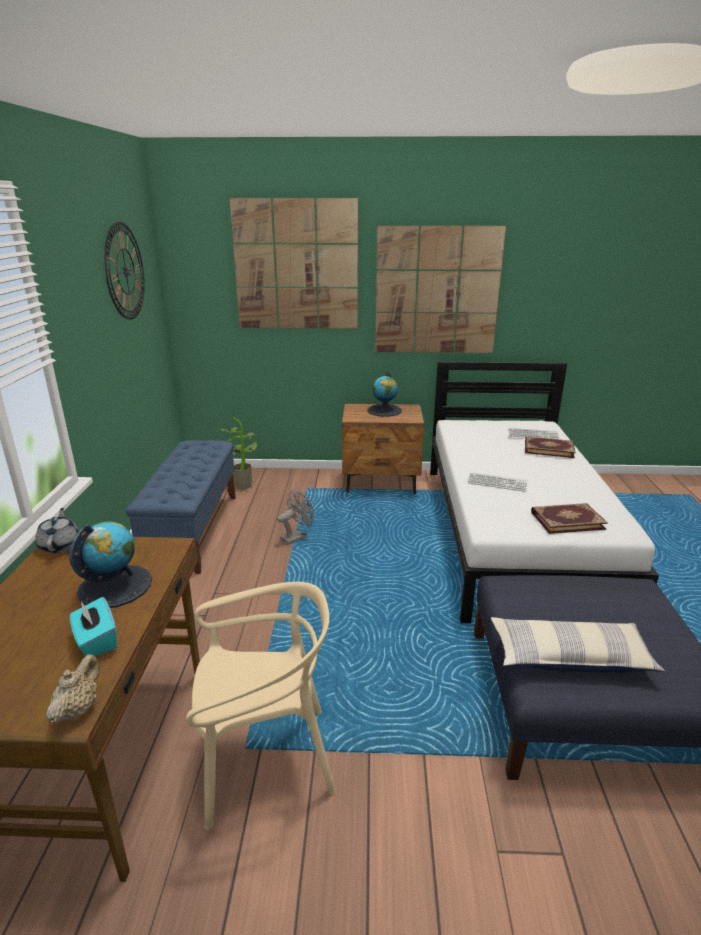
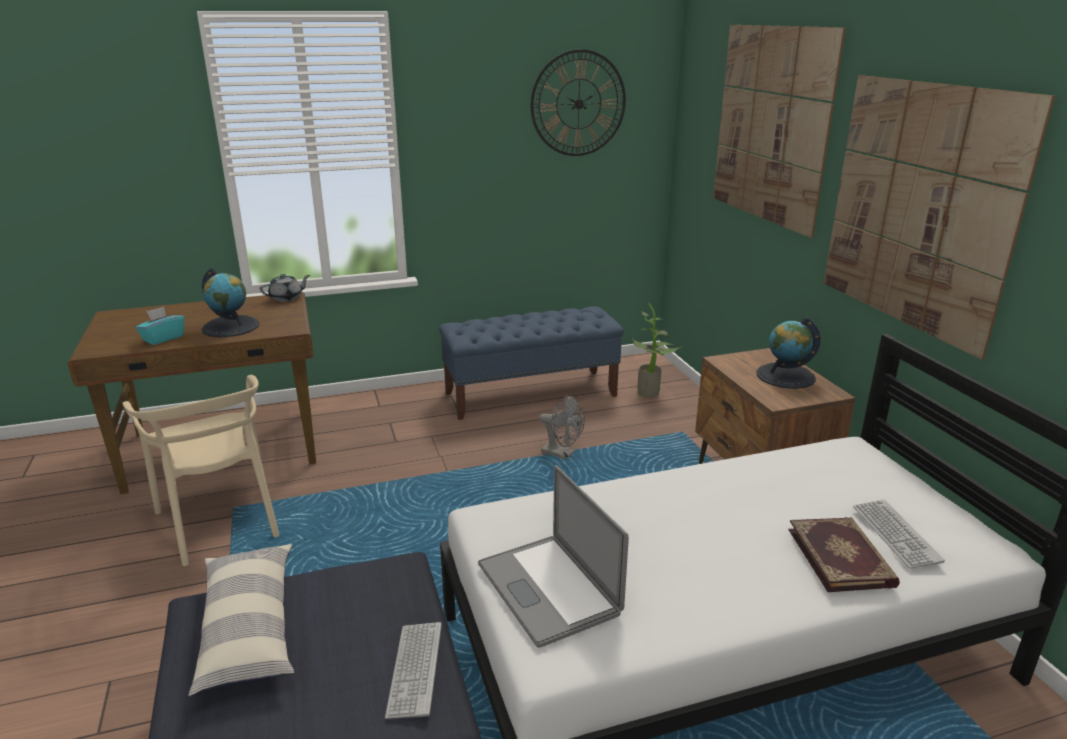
camera: 70 degrees right, 0 degrees up
beige teapot [46,655,100,723] -> none
keyboard [467,472,528,492] -> keyboard moved to [385,622,442,719]
book [531,503,608,534] -> laptop [478,465,629,648]

